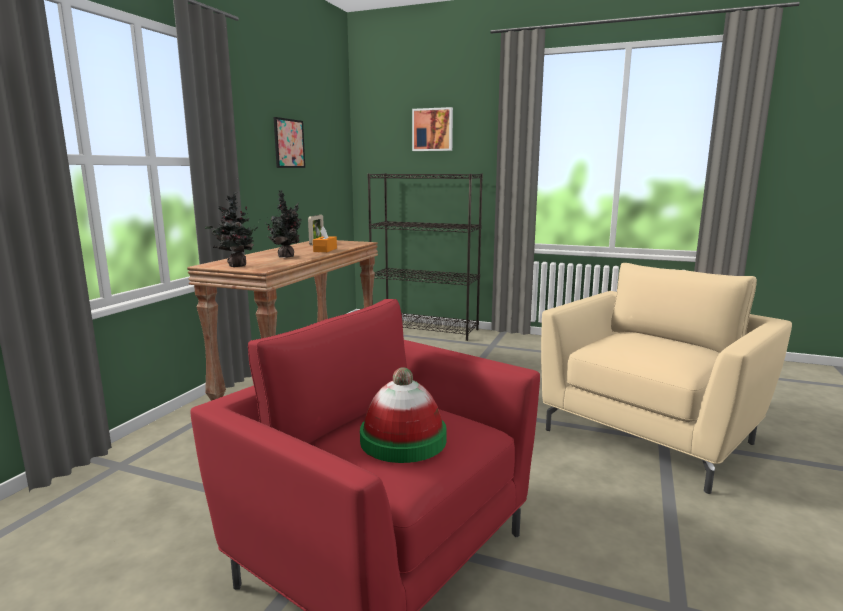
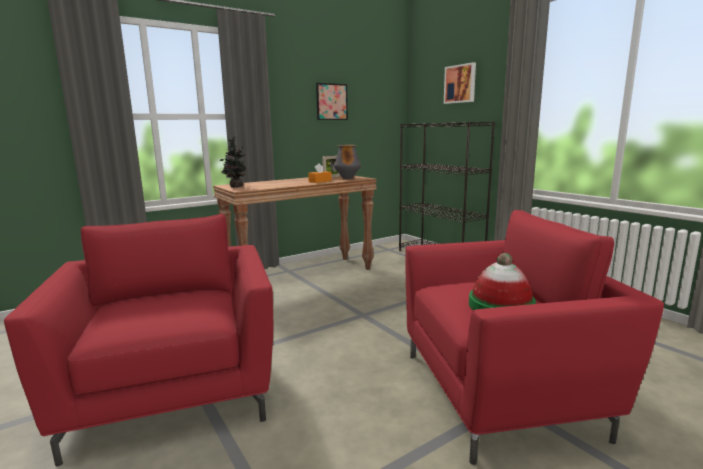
camera: 35 degrees right, 0 degrees up
potted plant [266,190,302,258] -> none
hat [360,367,447,463] -> hat moved to [469,253,536,311]
beige armchair [541,263,792,494] -> red armchair [405,210,664,465]
none -> vase [334,145,361,179]

